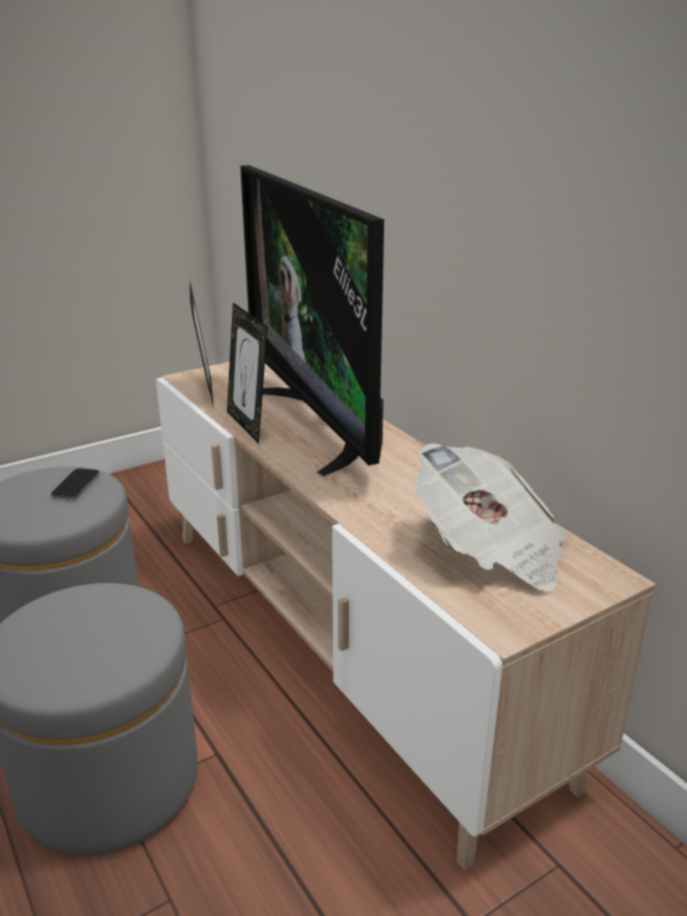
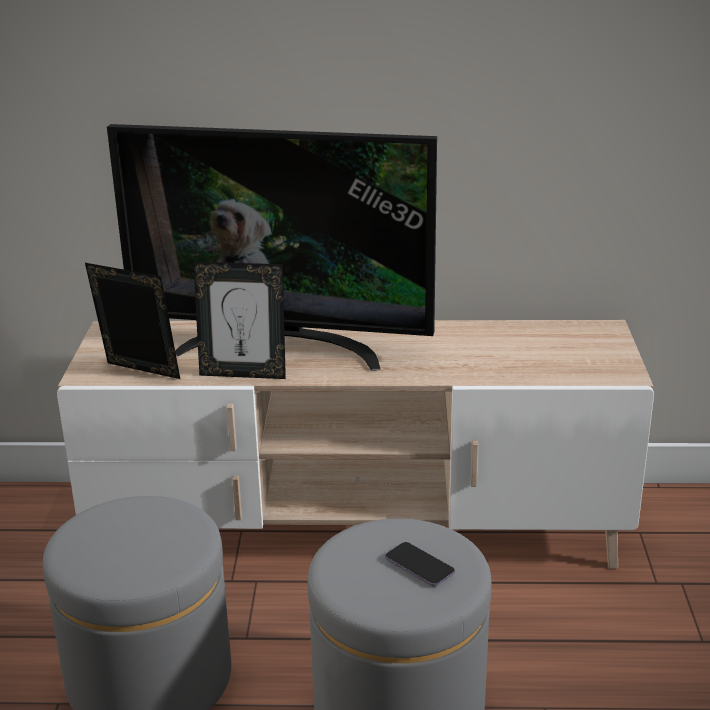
camera: 55 degrees left, 0 degrees up
phone [51,468,99,499] -> phone moved to [385,542,455,587]
newspaper [414,443,567,592] -> none

